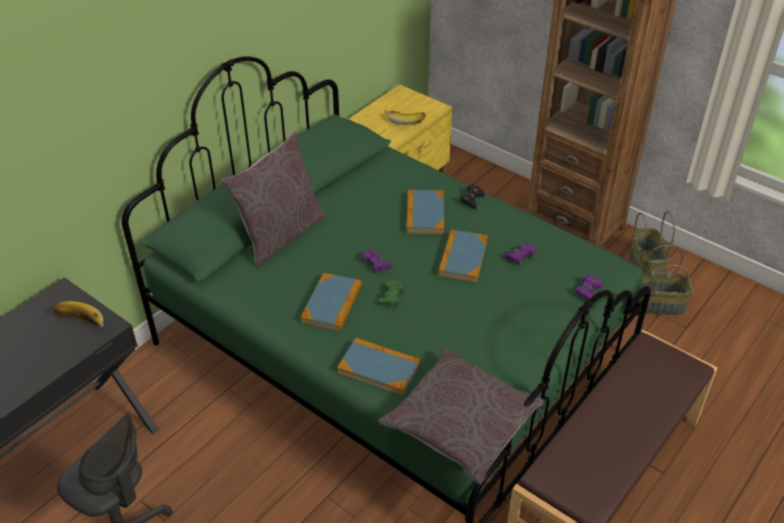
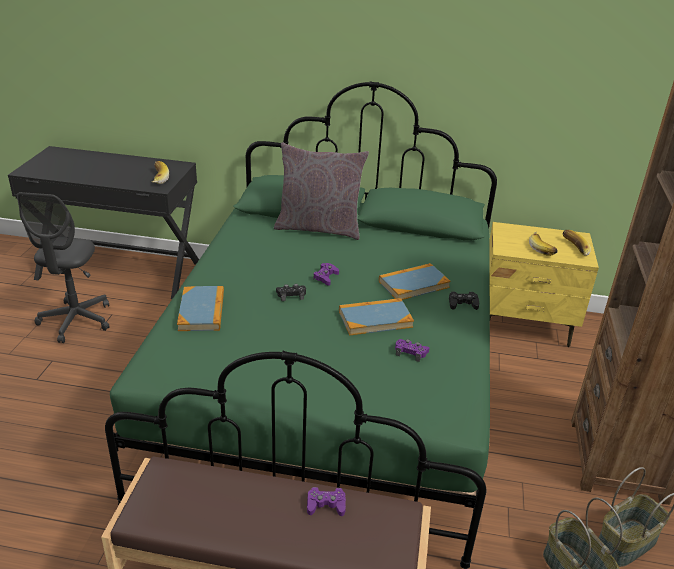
camera: 60 degrees right, 10 degrees down
book [300,273,362,332] -> none
green game controller [378,281,405,307] -> black game controller [276,284,306,301]
grey pillow [378,347,545,484] -> none
purple game controller [575,275,603,301] -> purple game controller moved to [307,487,346,516]
none -> banana [562,230,591,256]

